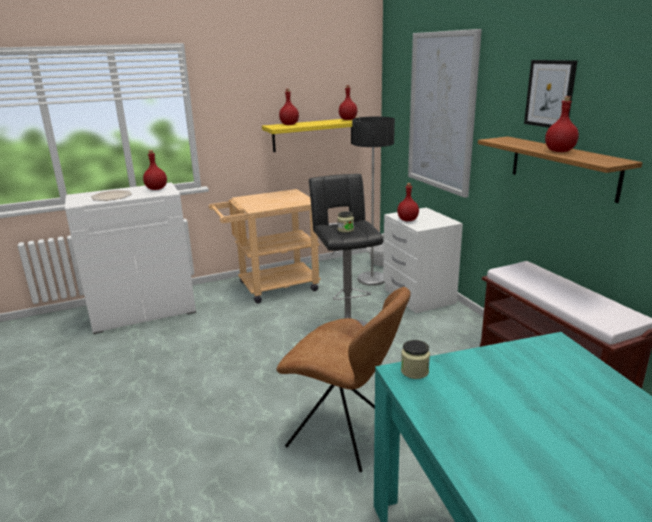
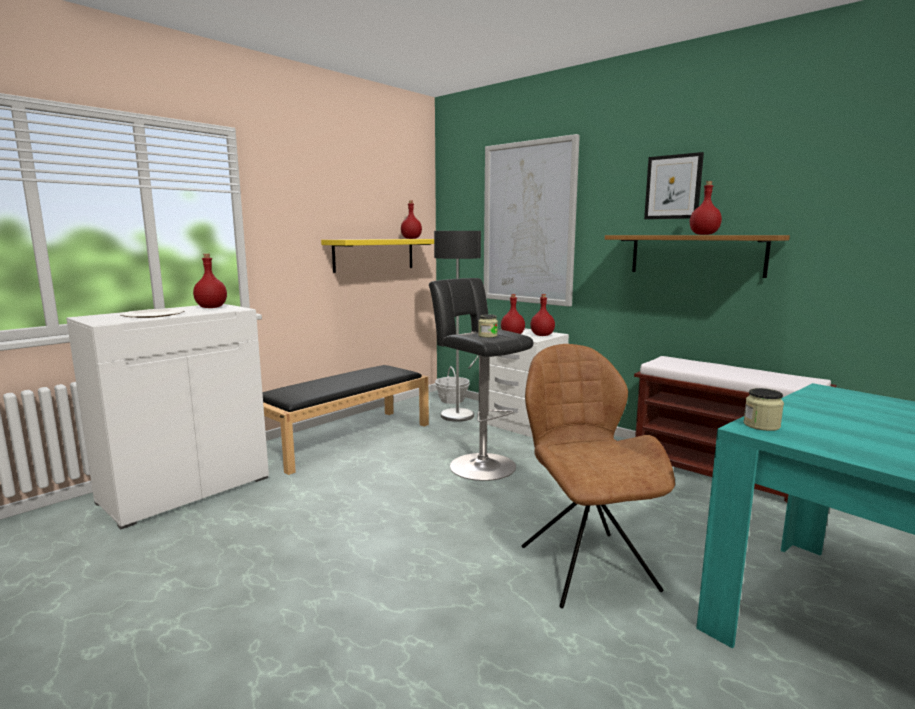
camera: 25 degrees left, 10 degrees down
beige cart [208,189,321,304] -> black bench [262,365,429,475]
brown chair [276,287,411,472] -> brown chair turned 105 degrees counterclockwise [522,344,675,608]
red bottle [279,89,299,125] -> red bottle moved to [530,294,555,336]

